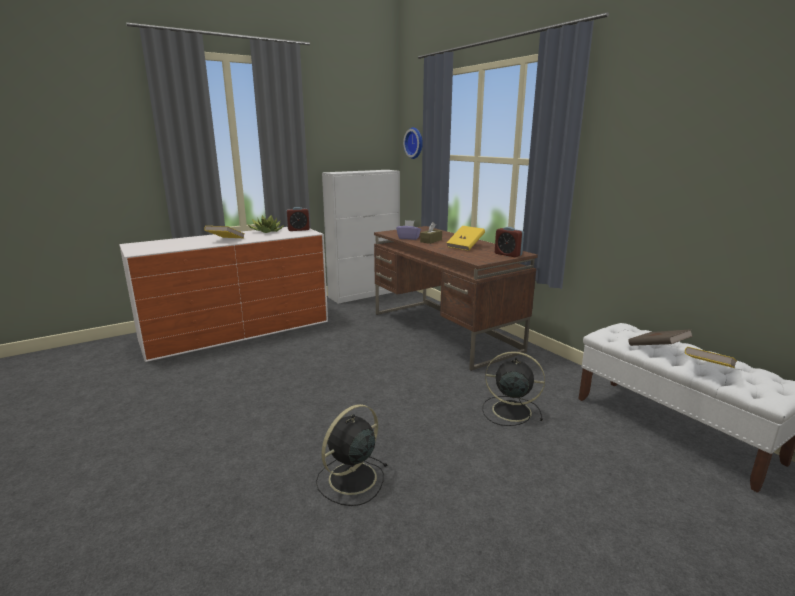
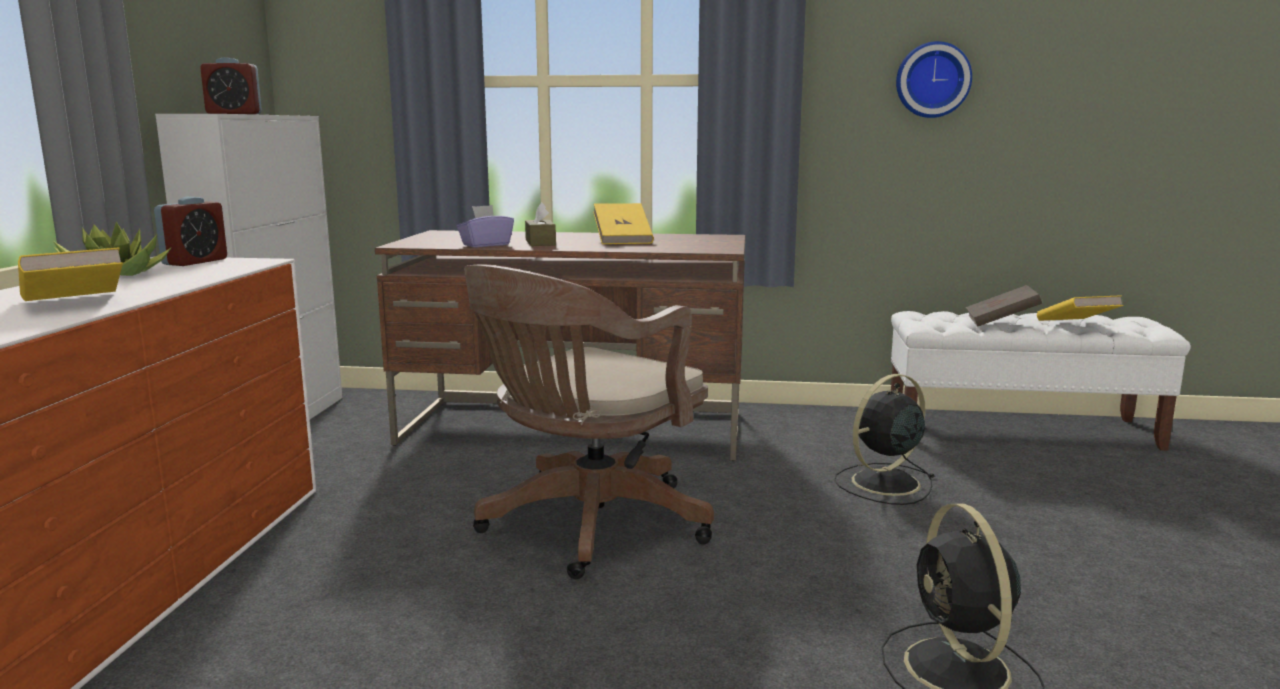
camera: 50 degrees left, 5 degrees down
wall clock [403,127,423,159] -> wall clock moved to [896,41,972,118]
alarm clock [495,227,524,257] -> alarm clock moved to [200,57,262,114]
none -> brown office chair [464,264,714,579]

